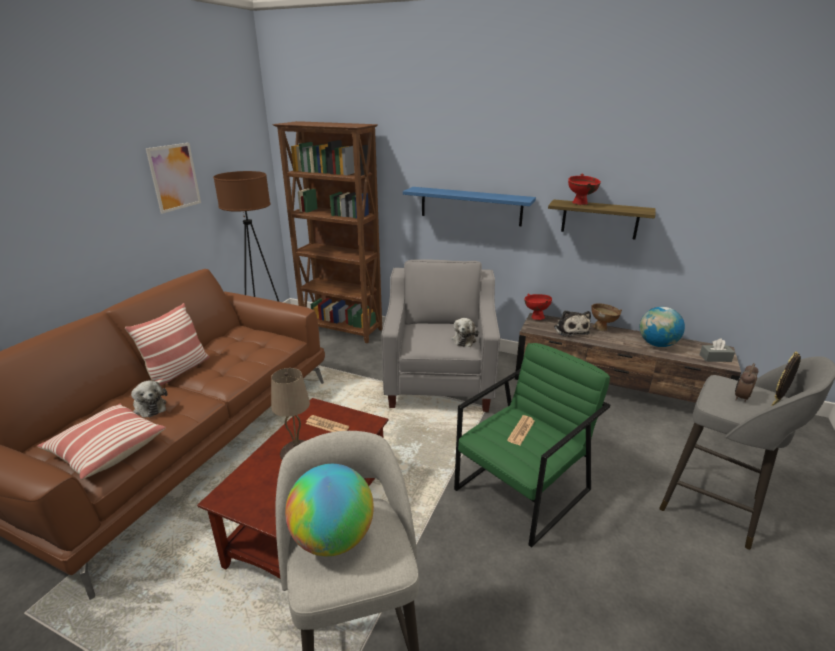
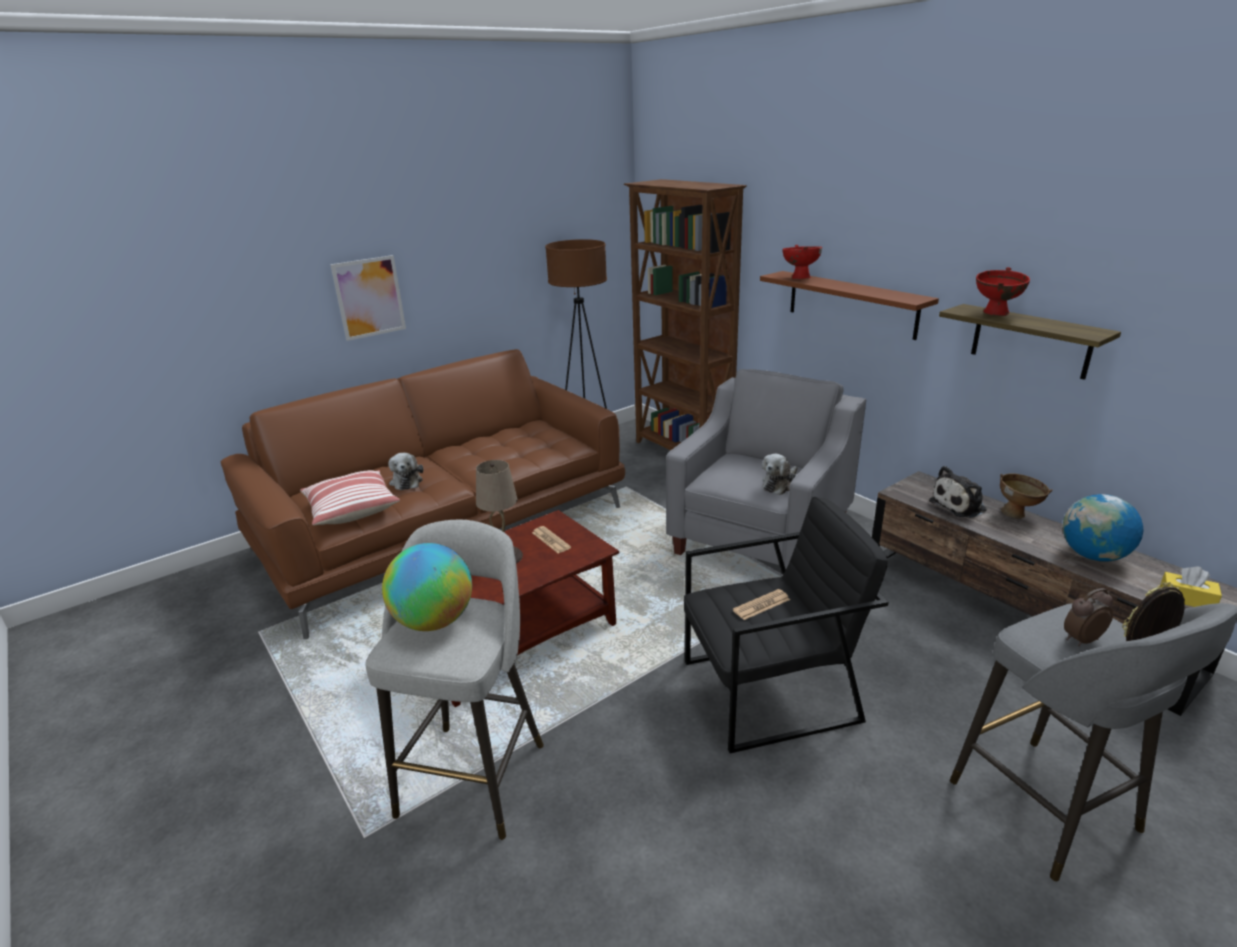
camera: 30 degrees right, 0 degrees up
pillow [125,303,210,386] -> none
picture [145,143,201,214] -> picture moved to [330,255,406,341]
blue shelf [403,187,536,226] -> brown shelf [760,271,939,340]
green armchair [454,343,610,548] -> black armchair [684,497,889,753]
red bowl [524,294,552,320] -> red bowl moved to [783,245,822,279]
plush toy [554,311,591,337] -> plush toy turned 45 degrees clockwise [929,466,987,518]
grey tissue box [699,338,735,362] -> yellow tissue box [1160,566,1222,607]

